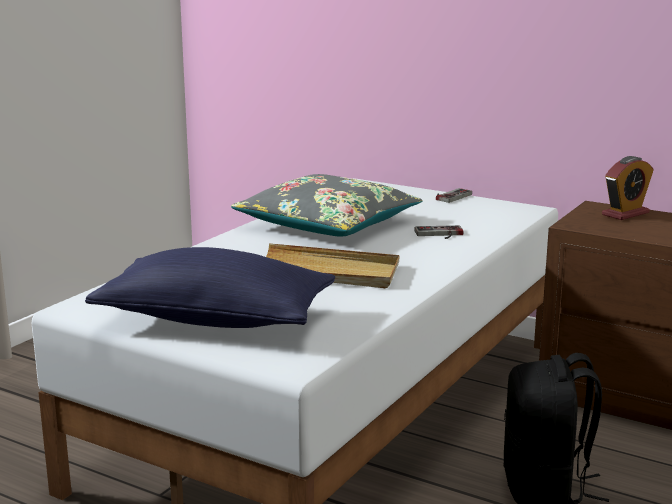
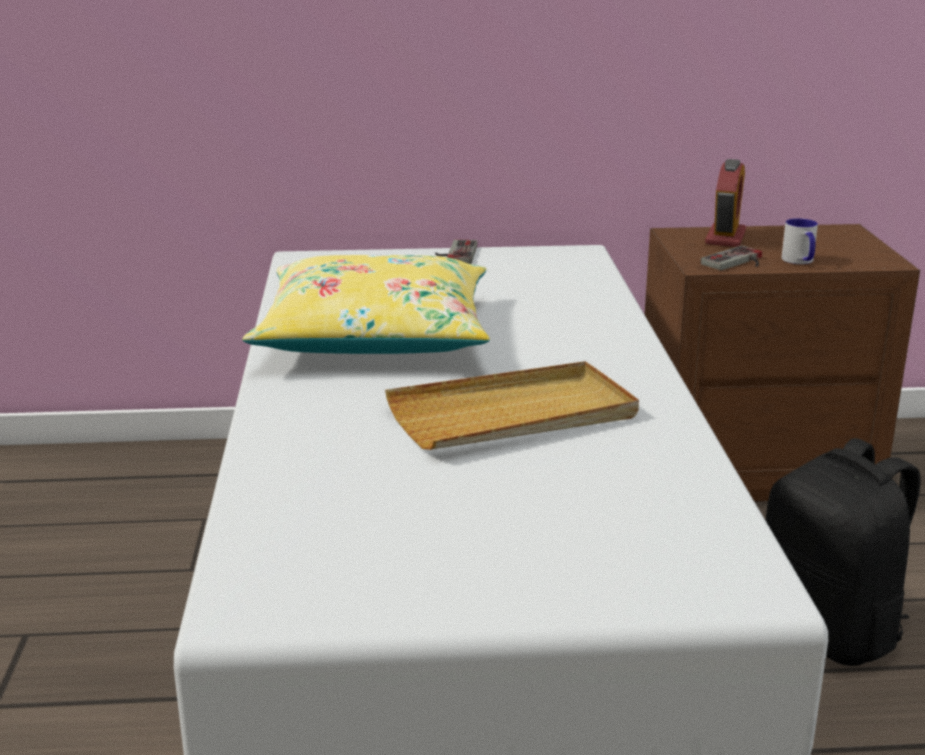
camera: 35 degrees left, 5 degrees up
blue pillow [85,247,335,328] -> none
grey pillow [231,174,422,237] -> yellow pillow [242,255,490,354]
game controller [414,225,464,239] -> game controller moved to [701,246,762,270]
none -> mug [781,218,818,264]

